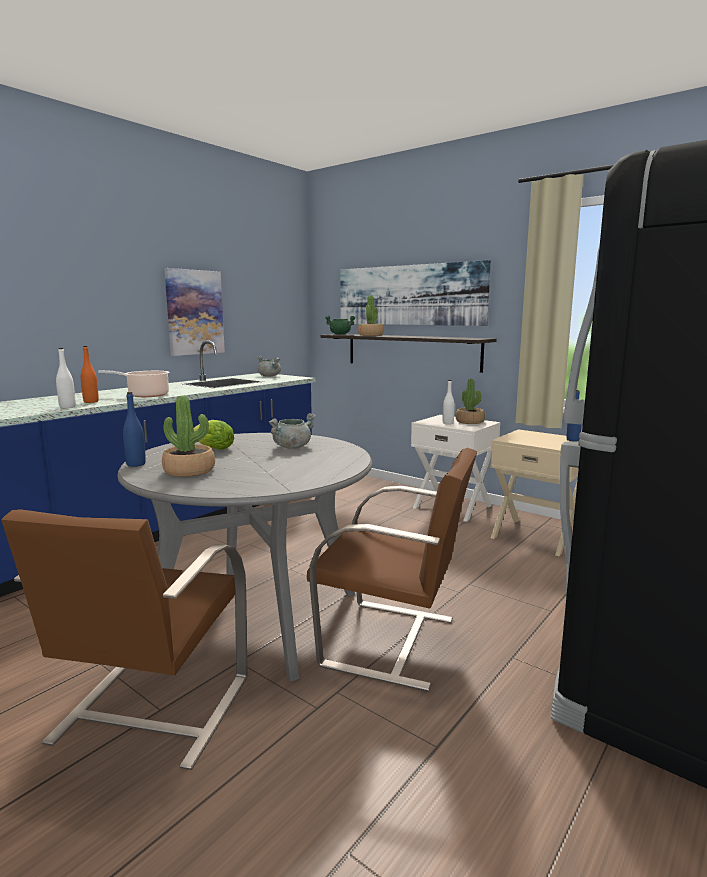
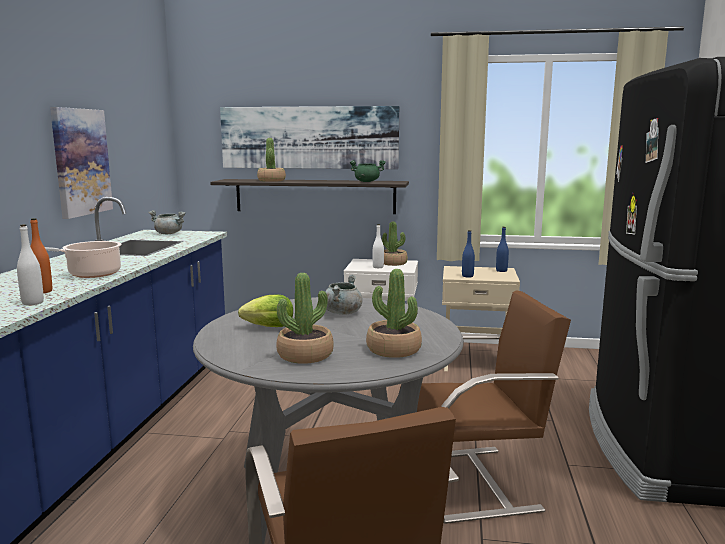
camera: 30 degrees left, 0 degrees up
blue bottle [123,392,146,467] -> blue bottle moved to [462,230,475,278]
green cooking pot [325,315,356,335] -> green cooking pot moved to [350,160,385,182]
none -> potted plant [366,269,422,358]

